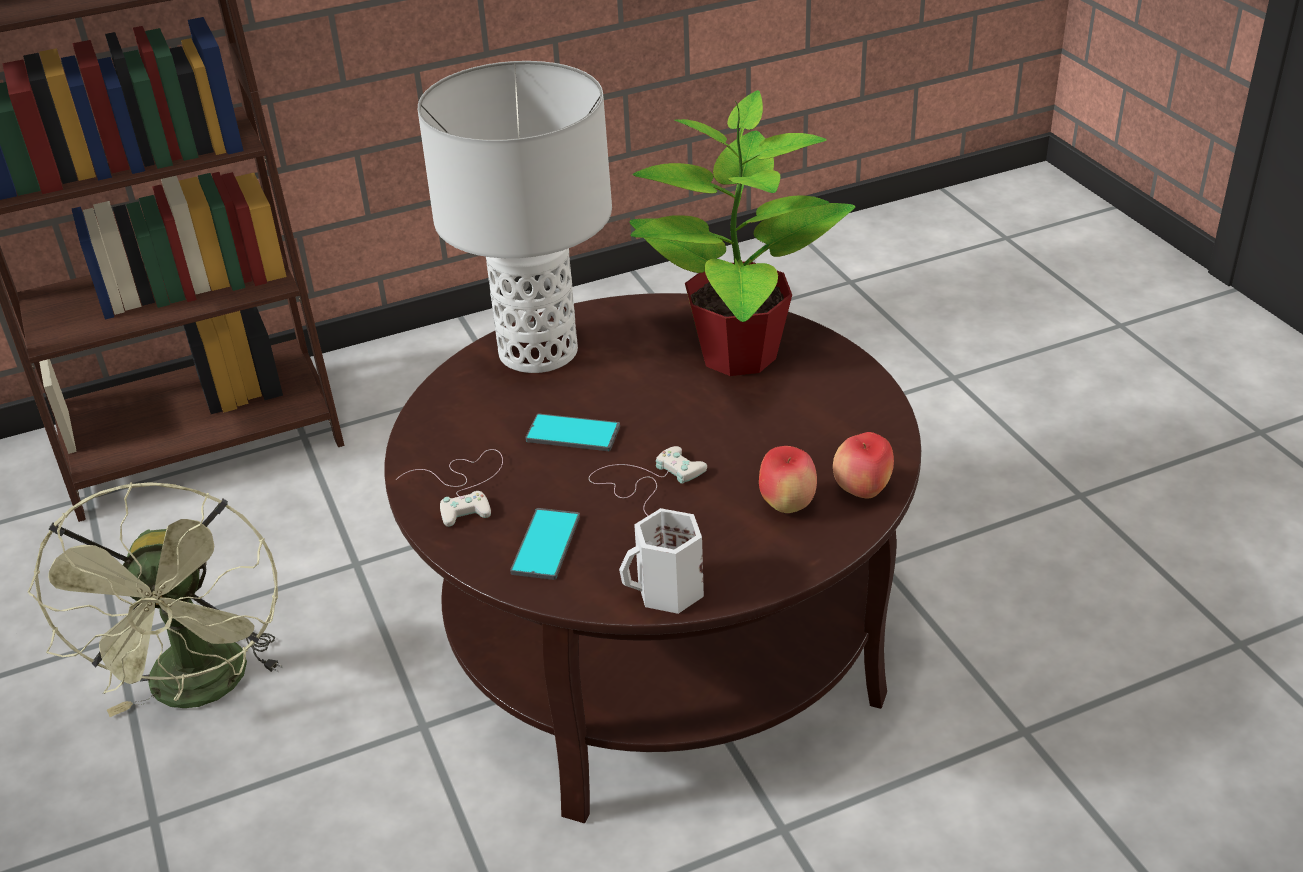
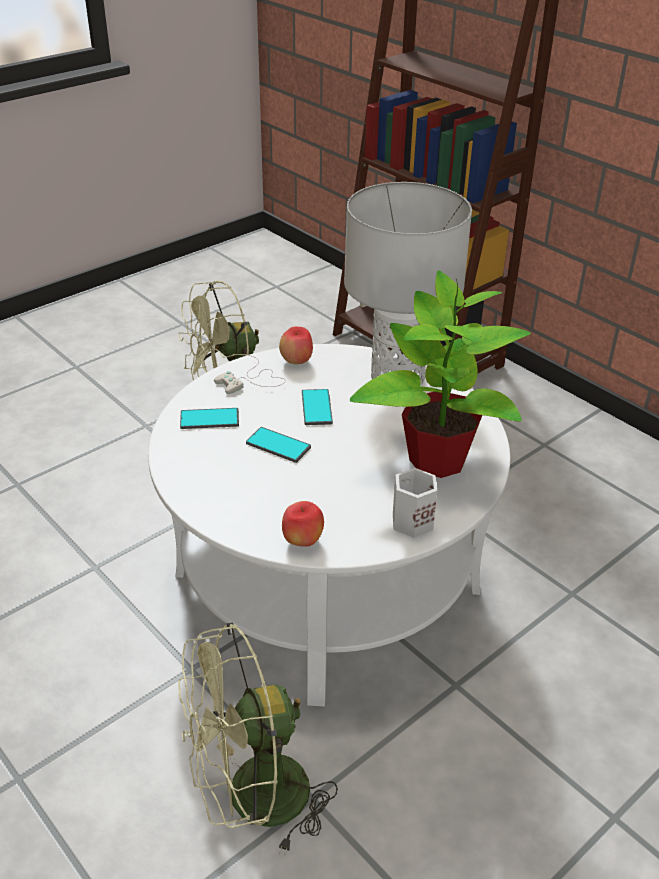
camera: 70 degrees right, 0 degrees up
brown coffee table [384,293,921,823] -> white coffee table [148,344,510,706]
white game controller [589,446,707,516] -> phone [246,427,311,463]
white mug [619,508,704,614] -> white mug moved to [393,468,437,538]
apple [759,446,817,513] -> apple moved to [279,327,313,364]
none -> green fan [178,623,338,856]

